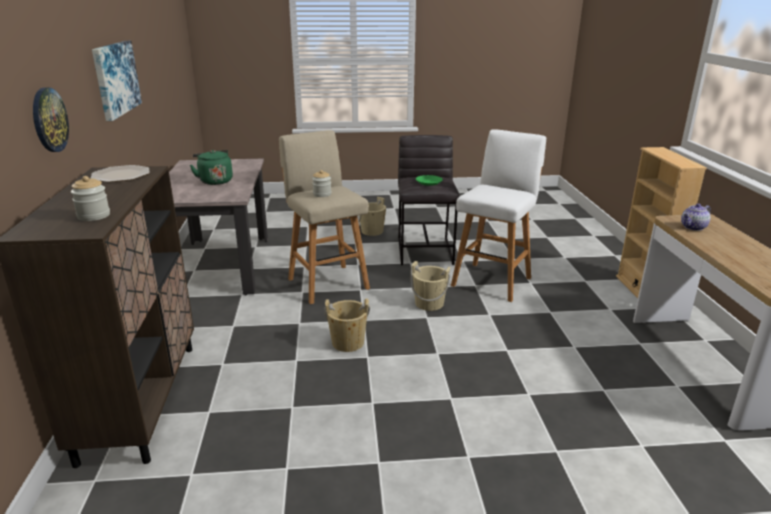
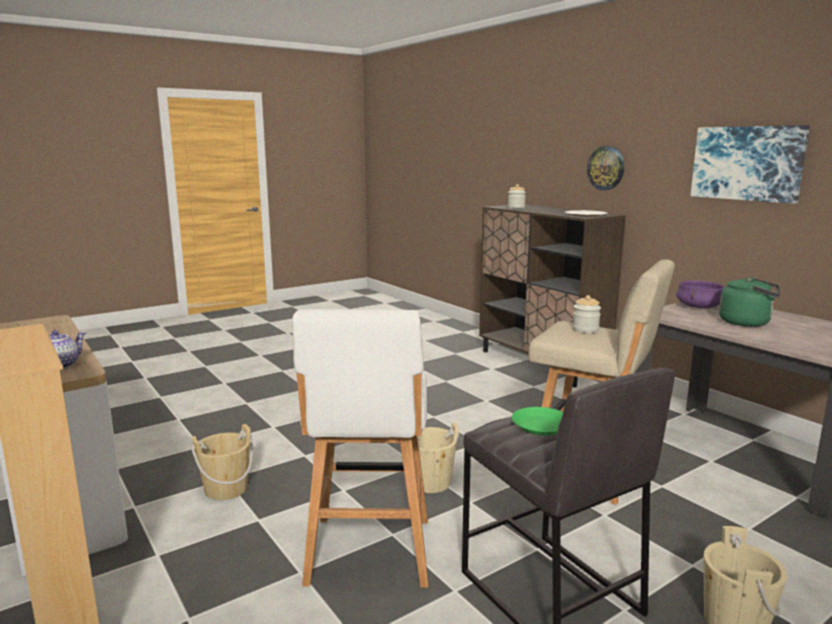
camera: 150 degrees right, 10 degrees down
beige bucket [324,298,370,352] -> beige bucket moved to [192,424,253,500]
none -> purple cooking pot [676,281,724,308]

